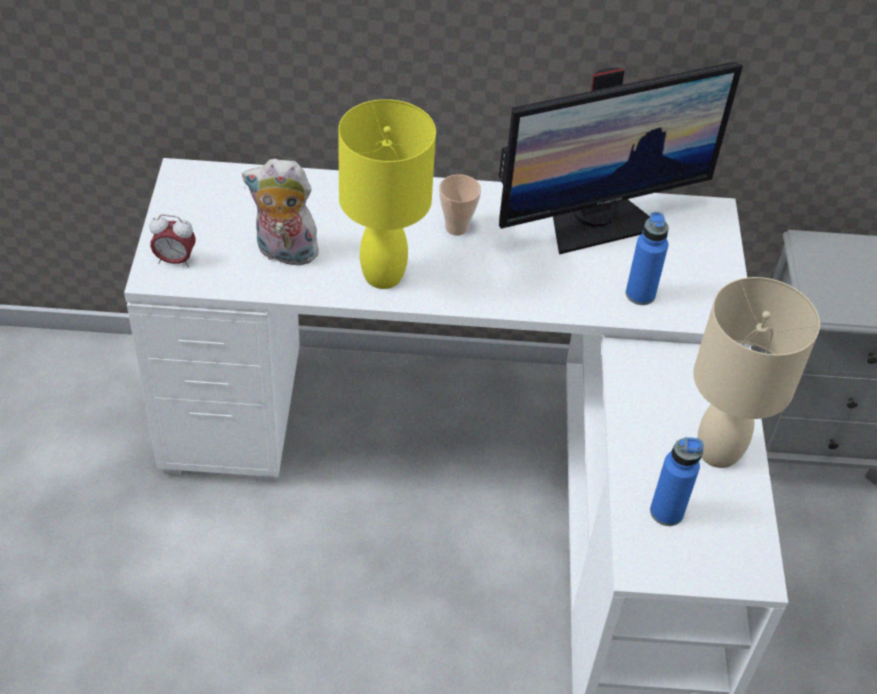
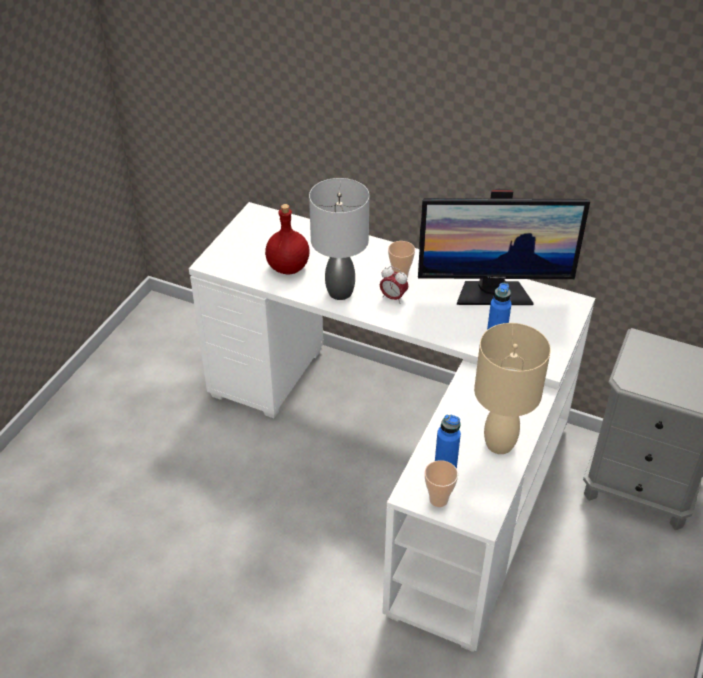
camera: 25 degrees right, 5 degrees down
alarm clock [149,214,196,268] -> alarm clock moved to [380,266,408,304]
plush toy [242,159,323,265] -> red bottle [265,204,310,275]
yellow table lamp [338,99,436,289] -> grey table lamp [309,178,369,300]
none -> cup [425,460,458,507]

